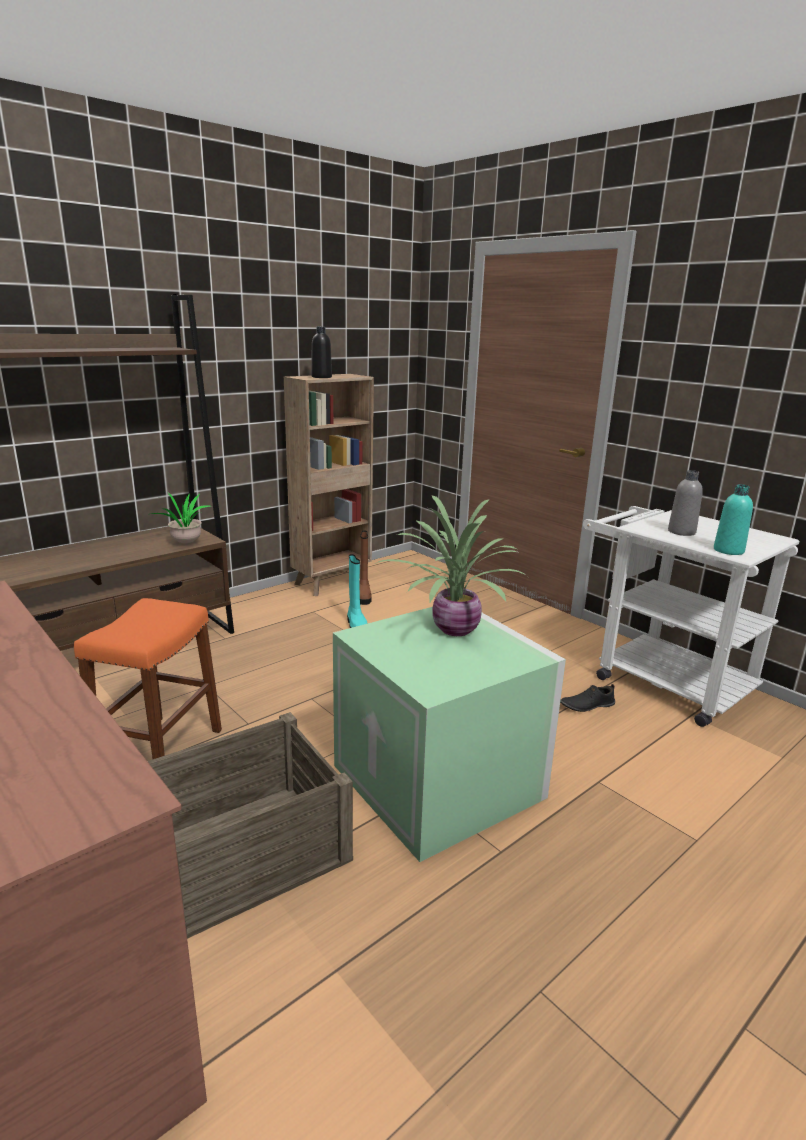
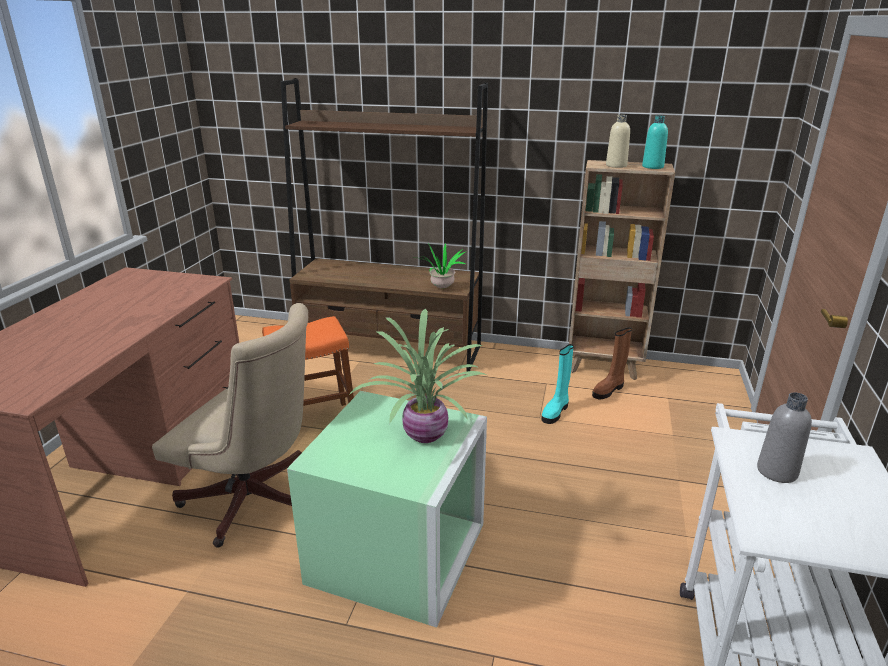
camera: 55 degrees right, 5 degrees up
crate [147,712,353,939] -> beige office chair [152,303,308,547]
black bottle [311,327,332,378] -> beige bottle [606,115,630,168]
black shoe [560,684,615,712] -> none
turquoise bottle [714,484,753,555] -> turquoise bottle moved to [642,115,668,169]

